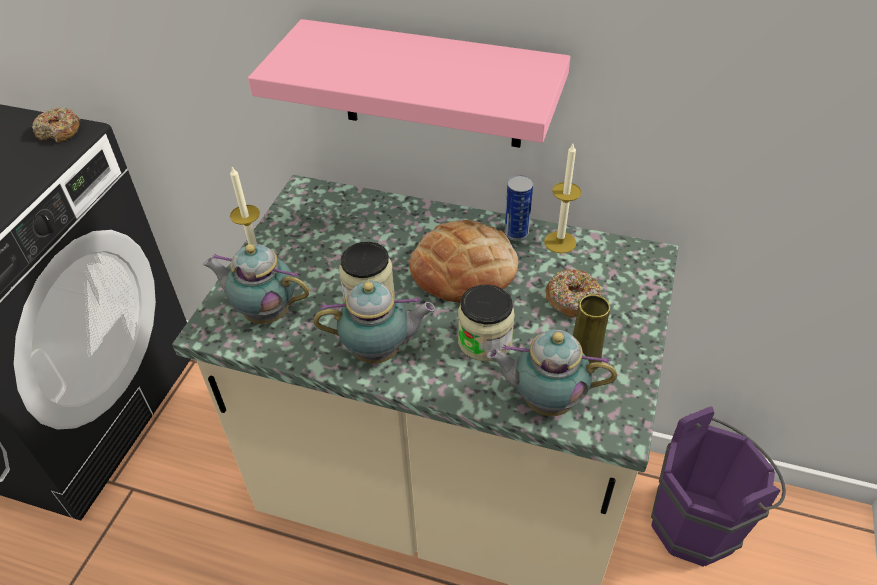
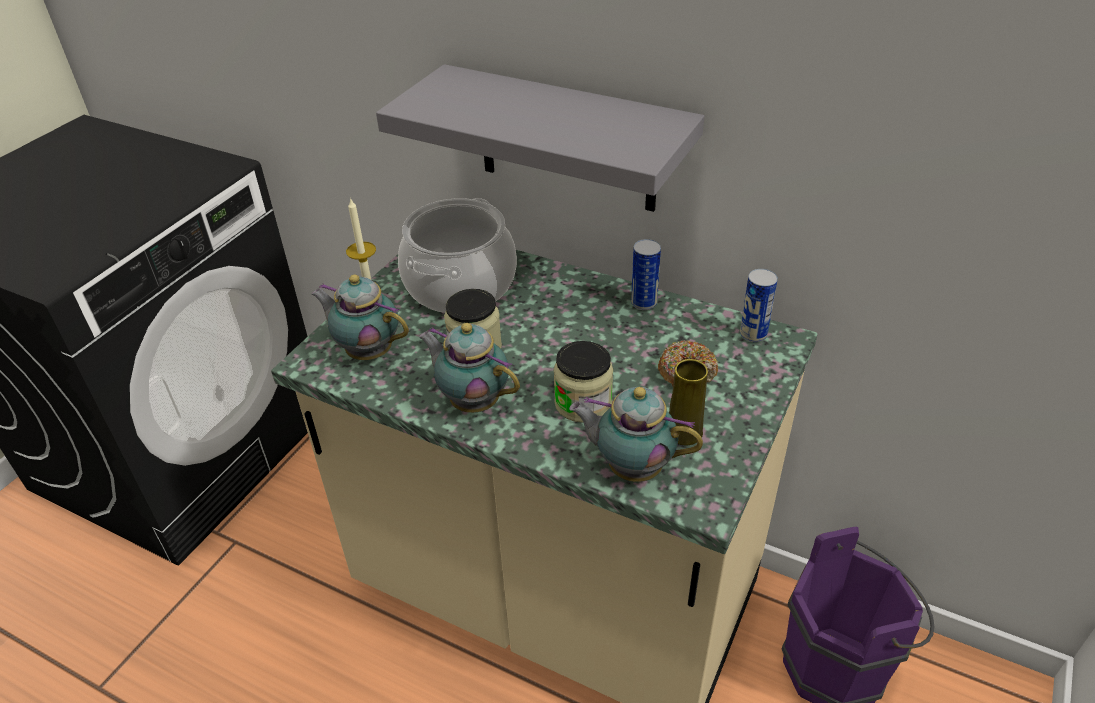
camera: 10 degrees right, 5 degrees down
donut [32,107,80,143] -> none
pink shelf [248,19,570,148] -> grey shelf [376,64,704,212]
teapot [314,281,435,364] -> teapot turned 150 degrees counterclockwise [419,323,520,413]
bread [410,220,518,303] -> none
candle [544,144,581,253] -> none
none -> cooking pot [398,198,517,313]
none -> can [740,269,778,342]

